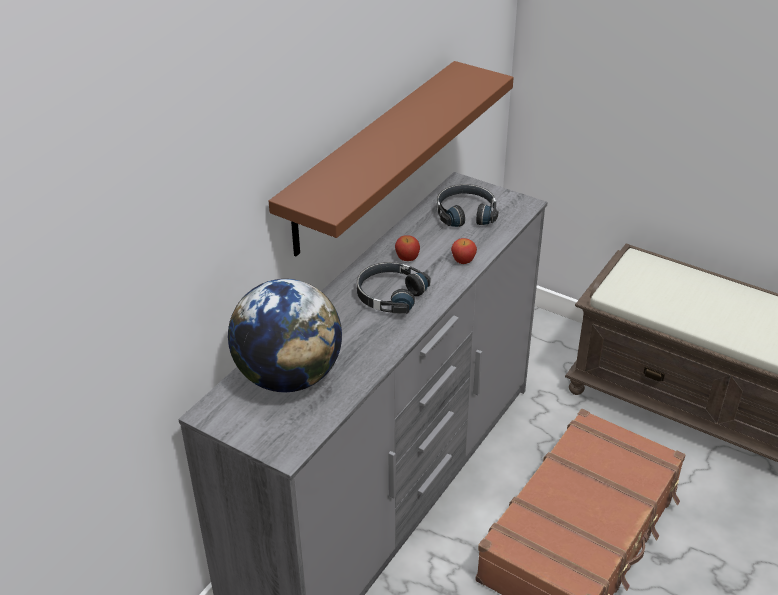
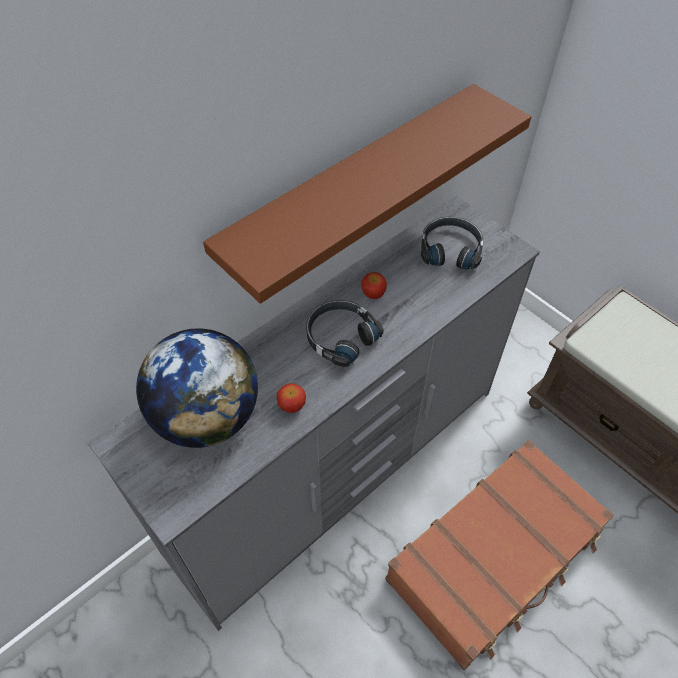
camera: 15 degrees right, 15 degrees up
apple [451,238,477,264] -> apple moved to [277,383,306,413]

